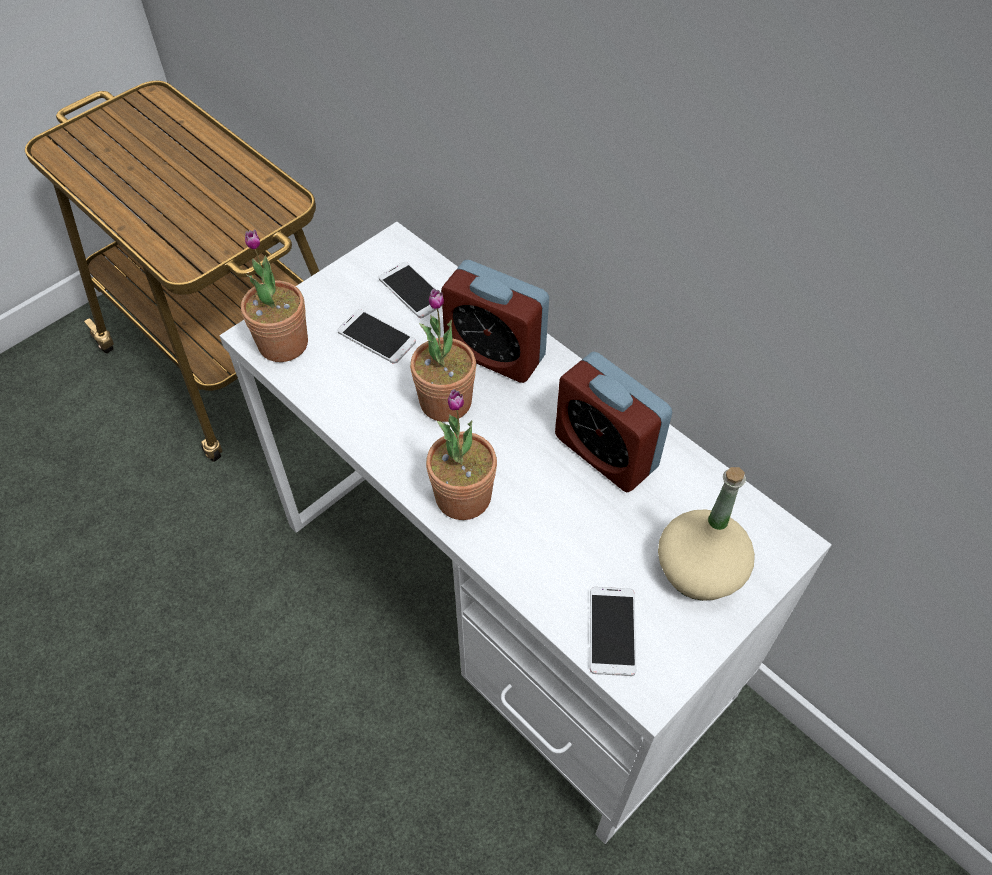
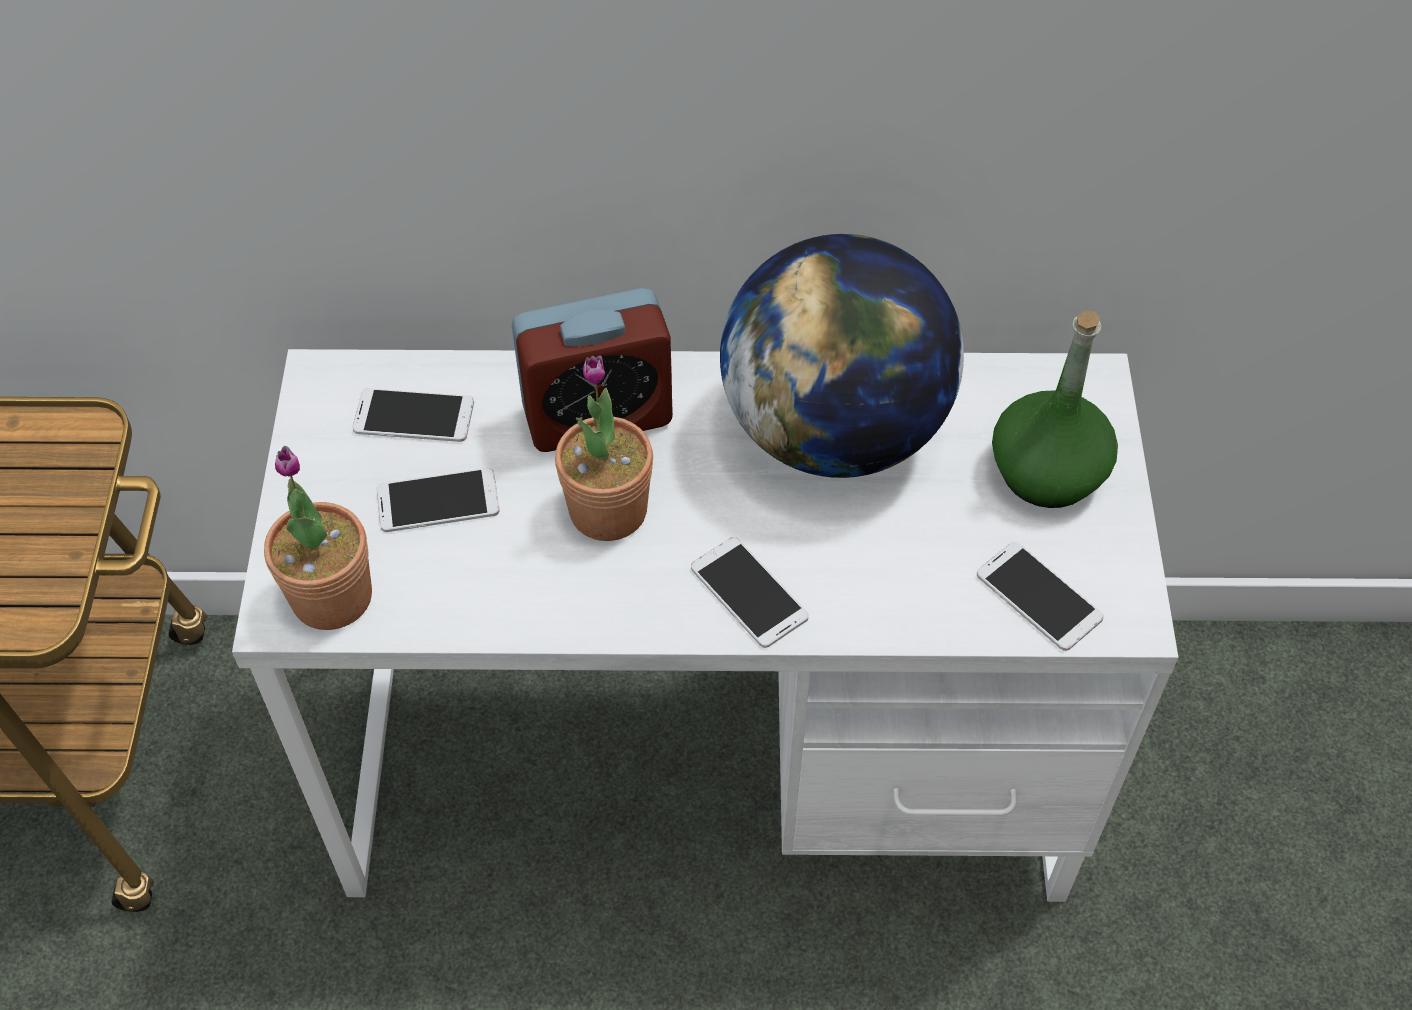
camera: 45 degrees left, 0 degrees up
potted plant [426,389,497,520] -> phone [691,537,809,648]
alarm clock [555,352,673,492] -> globe [720,234,964,478]
beige bottle [658,467,755,601] -> green bottle [992,311,1118,508]

